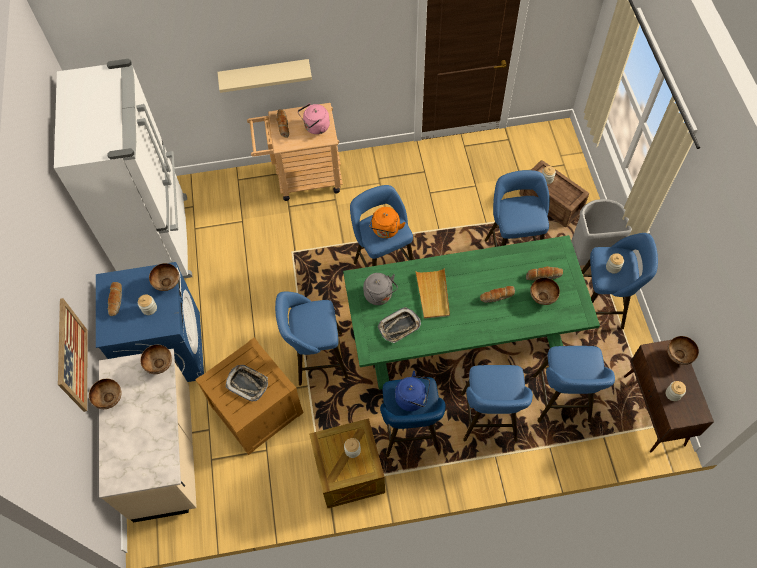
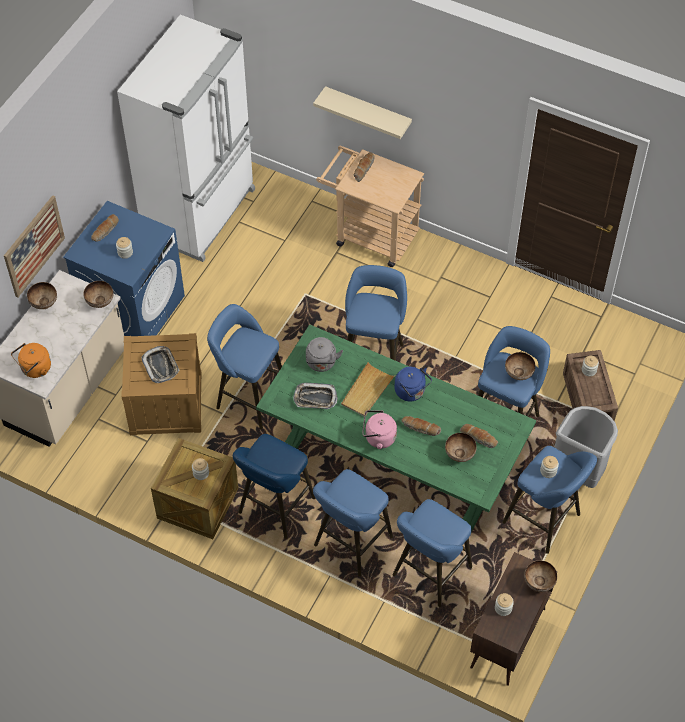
camera: 35 degrees right, 5 degrees down
bowl [149,263,179,291] -> bowl moved to [505,352,536,380]
pink kettle [298,103,330,134] -> pink kettle moved to [362,410,397,449]
orange kettle [369,207,406,238] -> orange kettle moved to [11,343,51,378]
blue kettle [395,371,430,411] -> blue kettle moved to [395,367,432,401]

